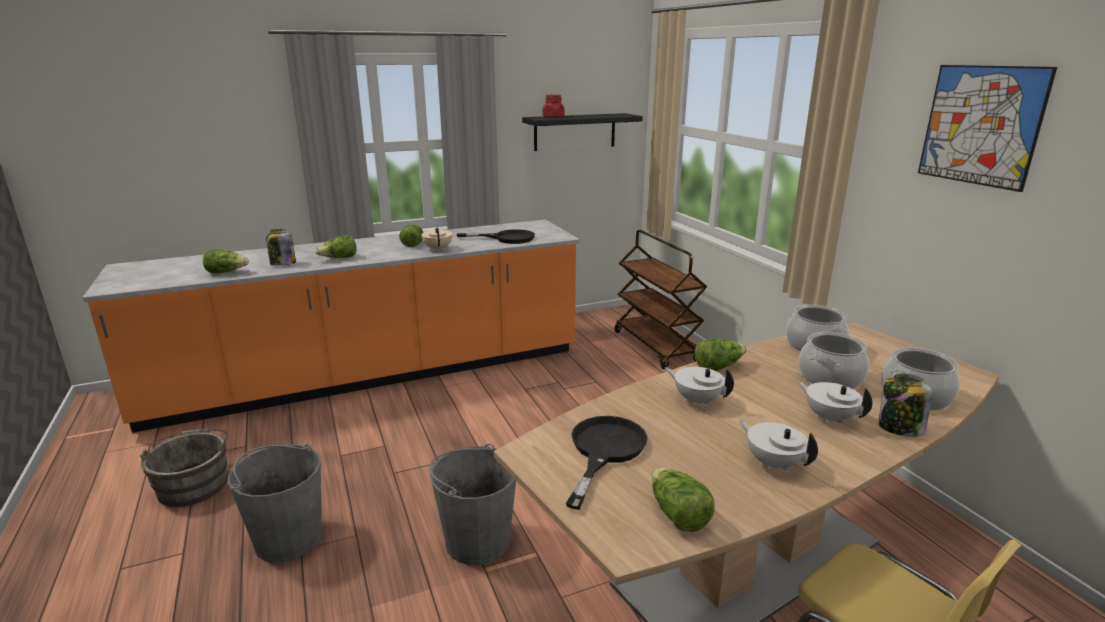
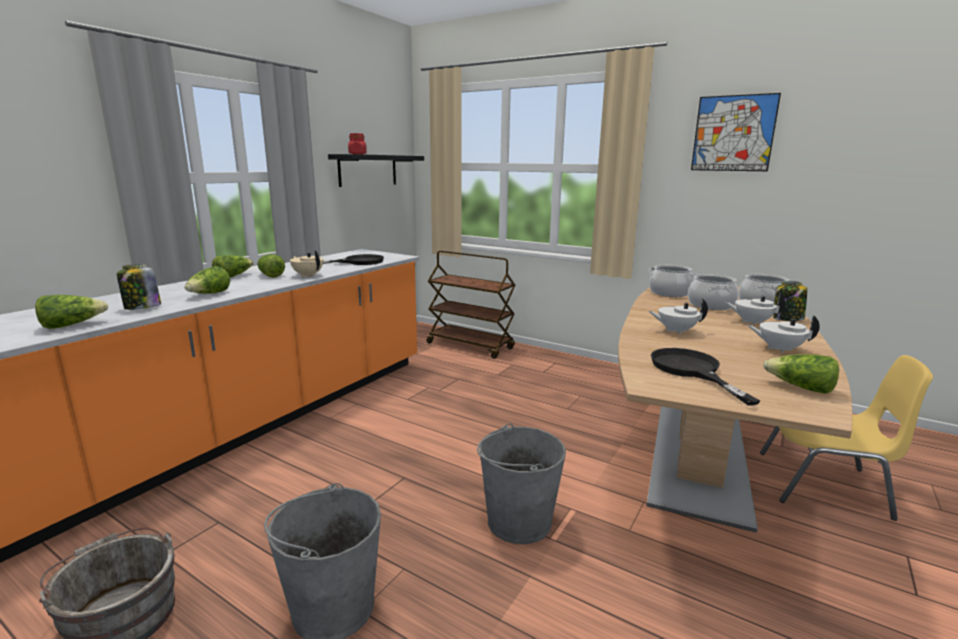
camera: 35 degrees left, 5 degrees down
lettuce [694,339,746,371] -> lettuce moved to [212,255,253,278]

